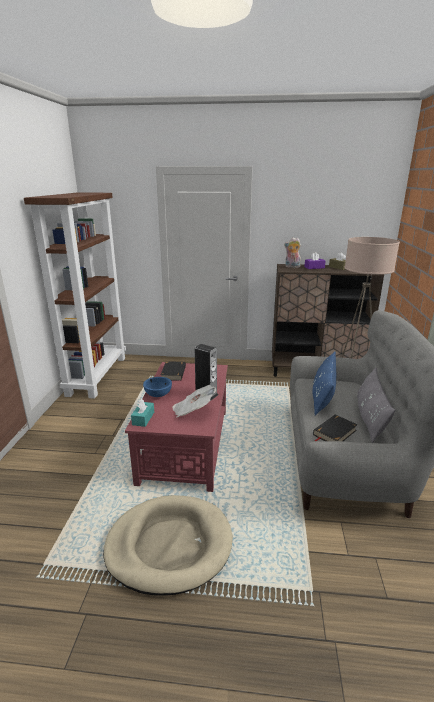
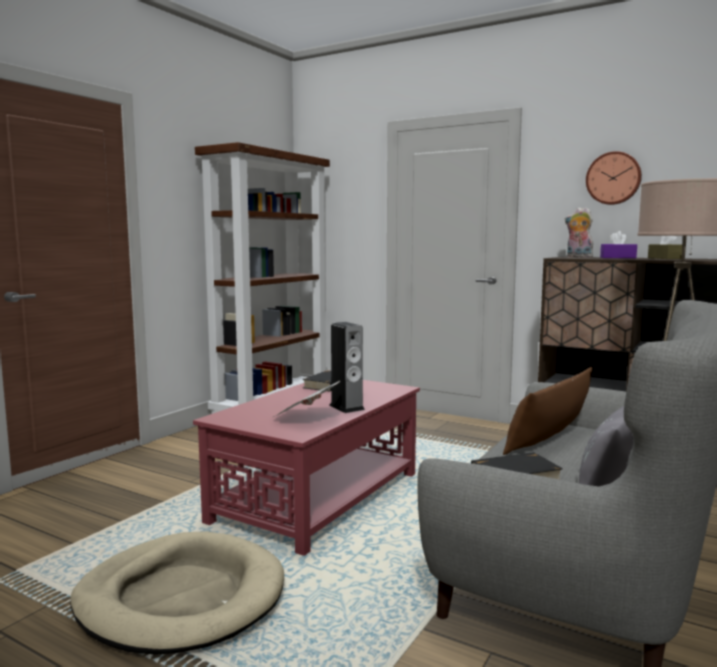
camera: 25 degrees right, 15 degrees down
turquoise tissue box [131,399,154,427] -> none
blue bowl [143,377,172,397] -> none
blue pillow [313,351,336,415] -> brown pillow [503,367,592,455]
none -> wall clock [586,151,642,205]

